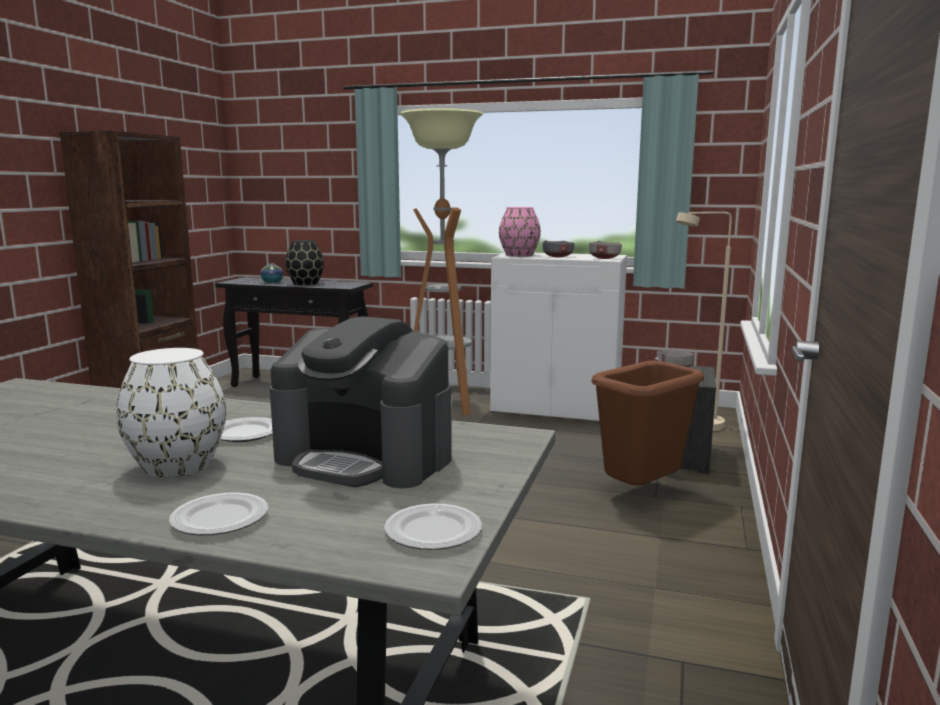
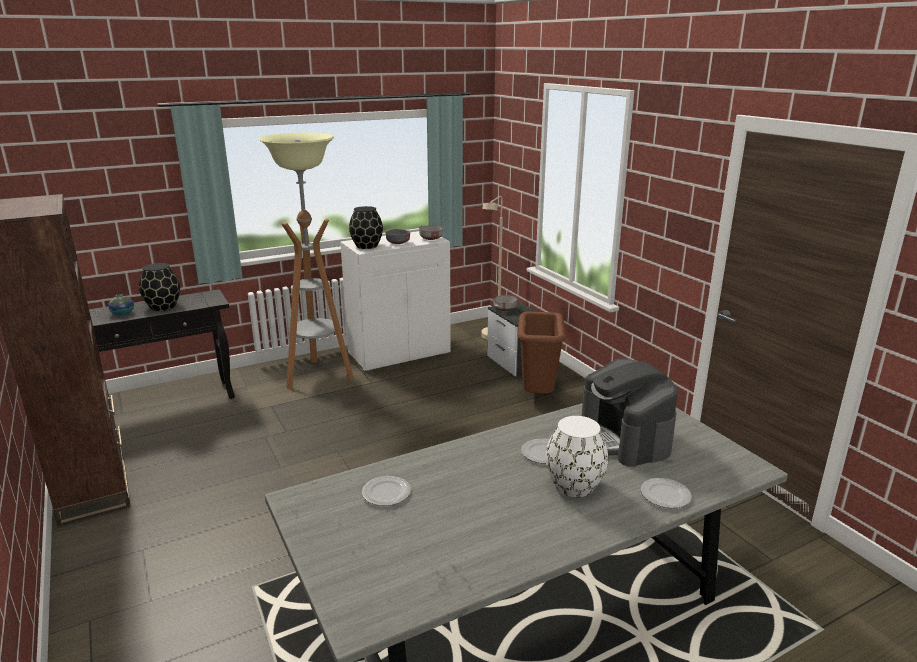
camera: 45 degrees left, 10 degrees up
coffee machine [270,316,451,488] -> coffee machine turned 90 degrees clockwise [582,358,678,467]
plate [384,504,482,550] -> plate moved to [362,476,411,506]
pink vase [499,207,541,257] -> black vase [349,206,383,249]

